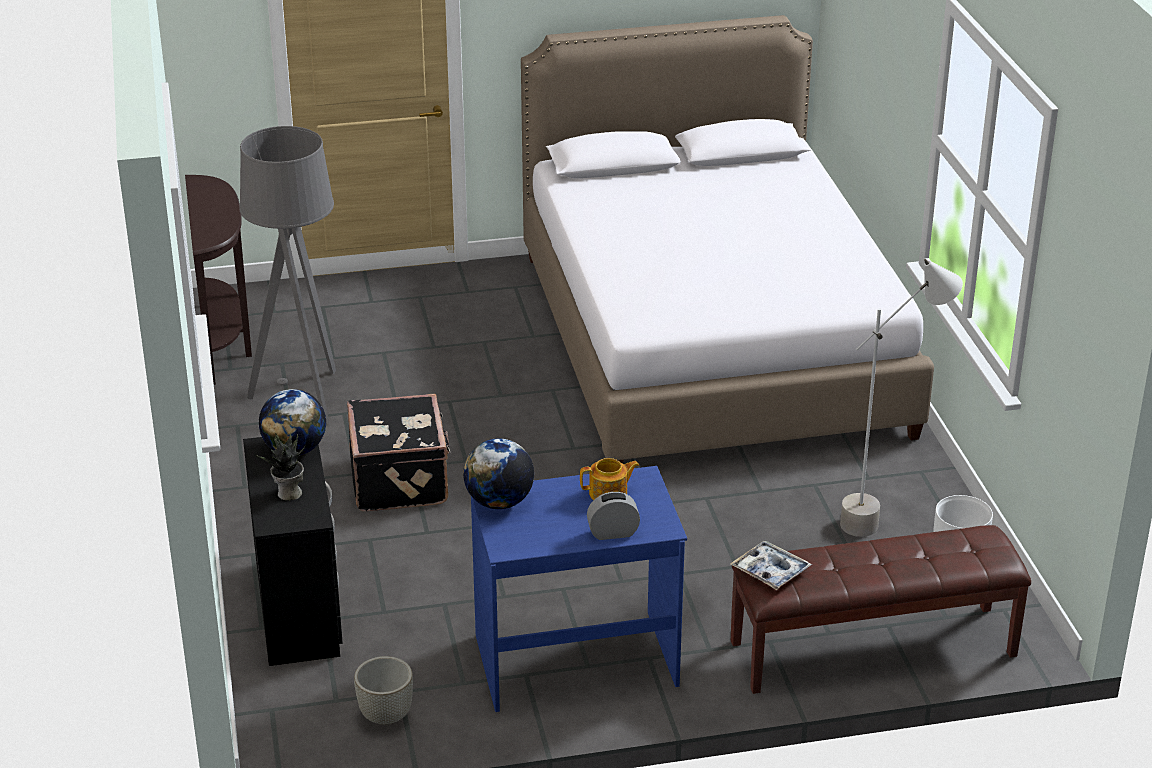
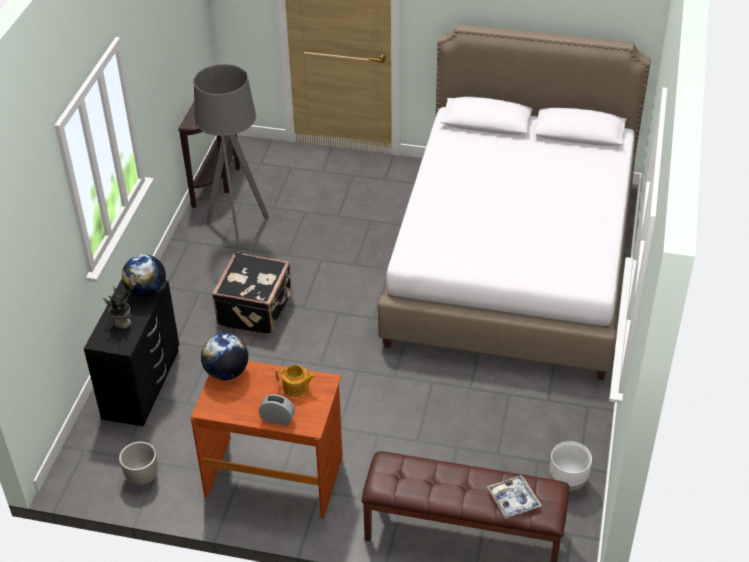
camera: 25 degrees right, 10 degrees up
blue desk [471,466,687,712] -> brown desk [191,361,343,519]
tray [730,541,812,590] -> tray moved to [487,475,542,519]
grey floor lamp [840,259,963,537] -> none

